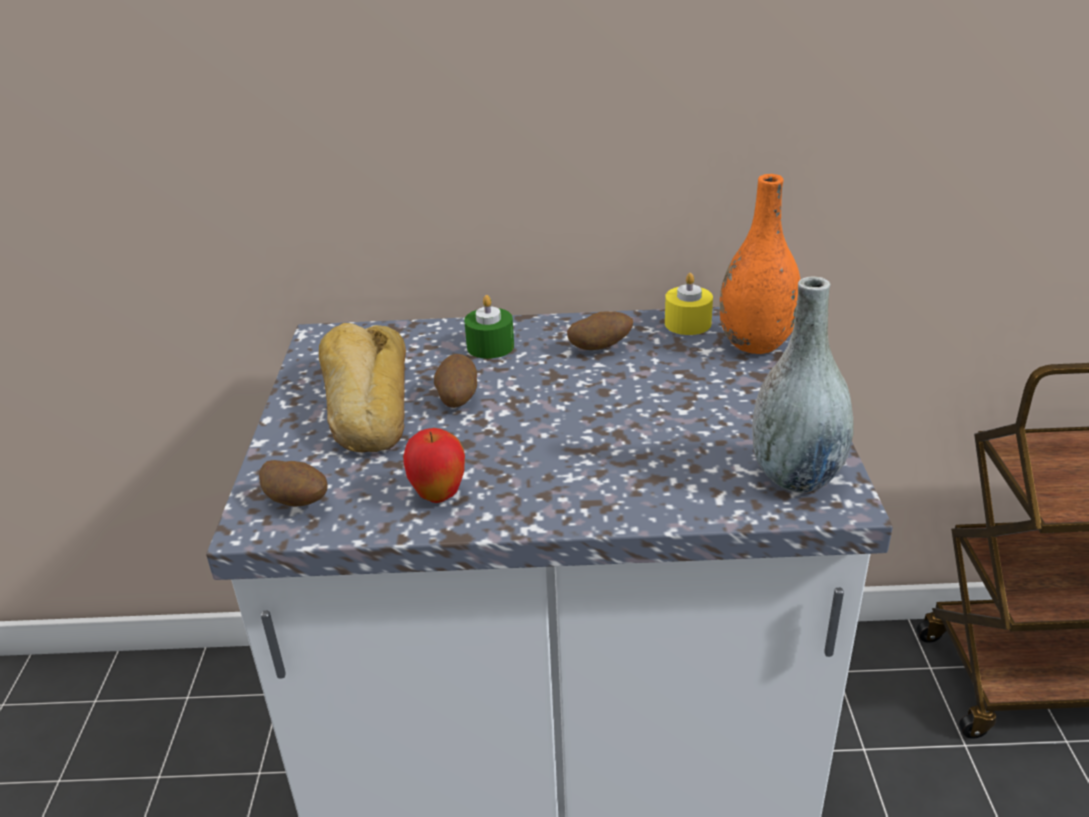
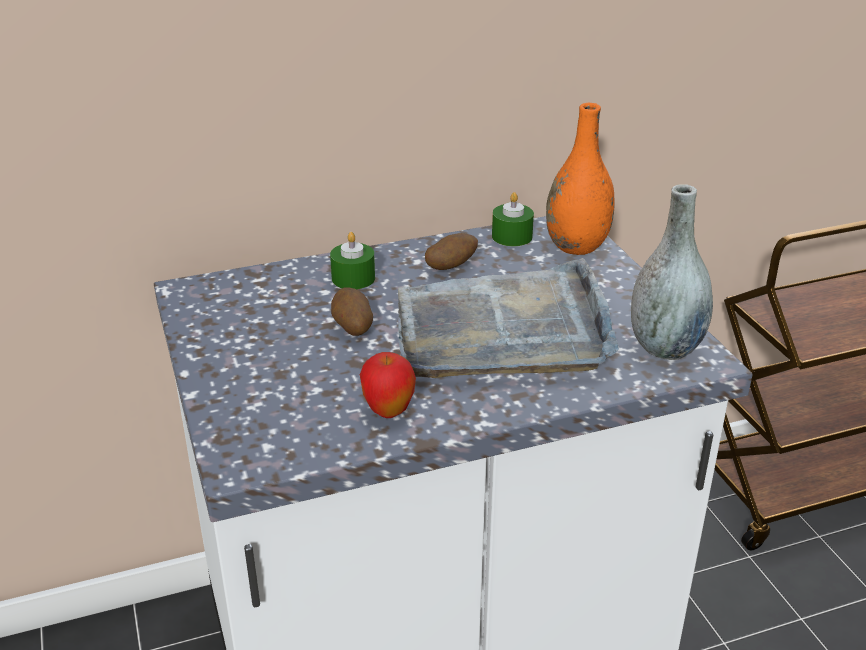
camera: 20 degrees left, 0 degrees up
potato [259,460,328,506] -> none
bread [319,323,406,452] -> none
yellow candle [665,273,713,335] -> green candle [492,192,534,246]
none -> grey tray [398,258,619,378]

